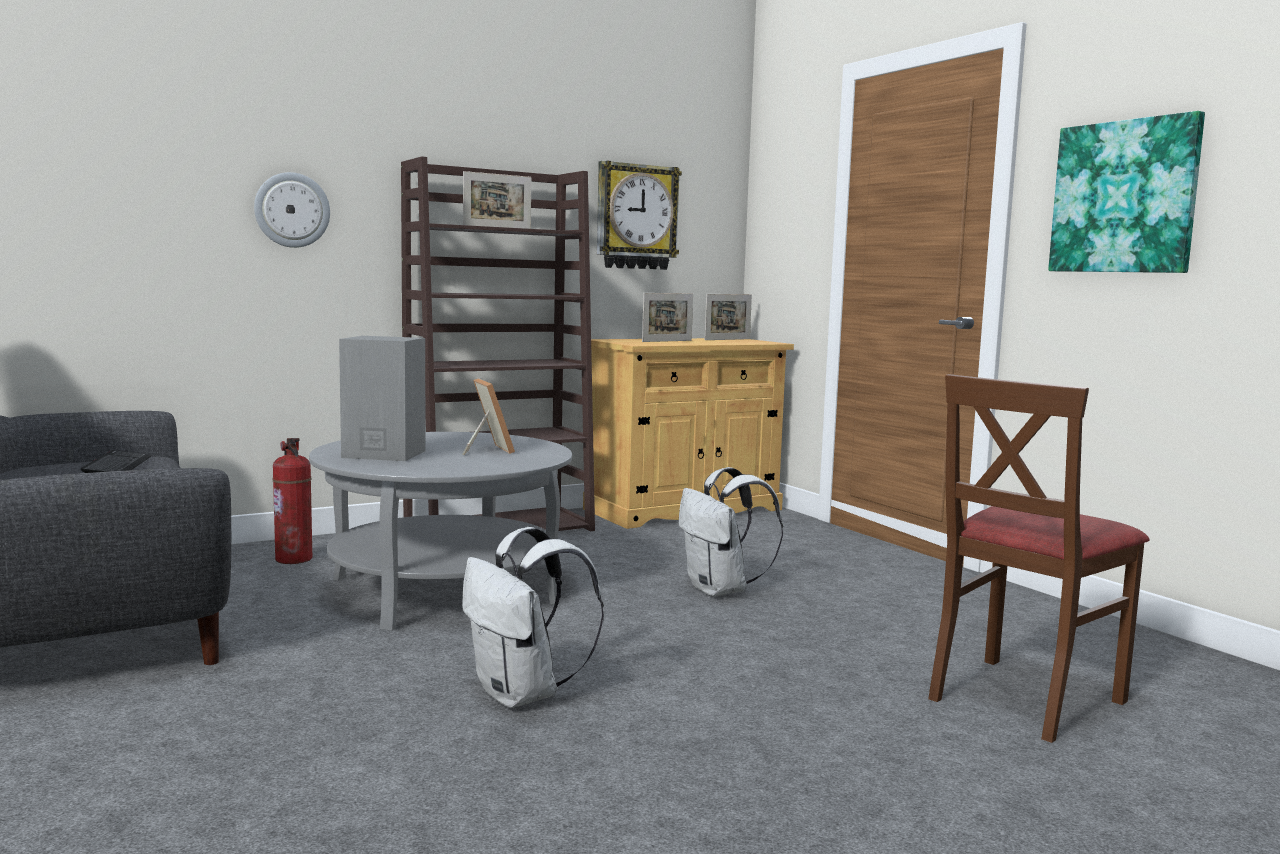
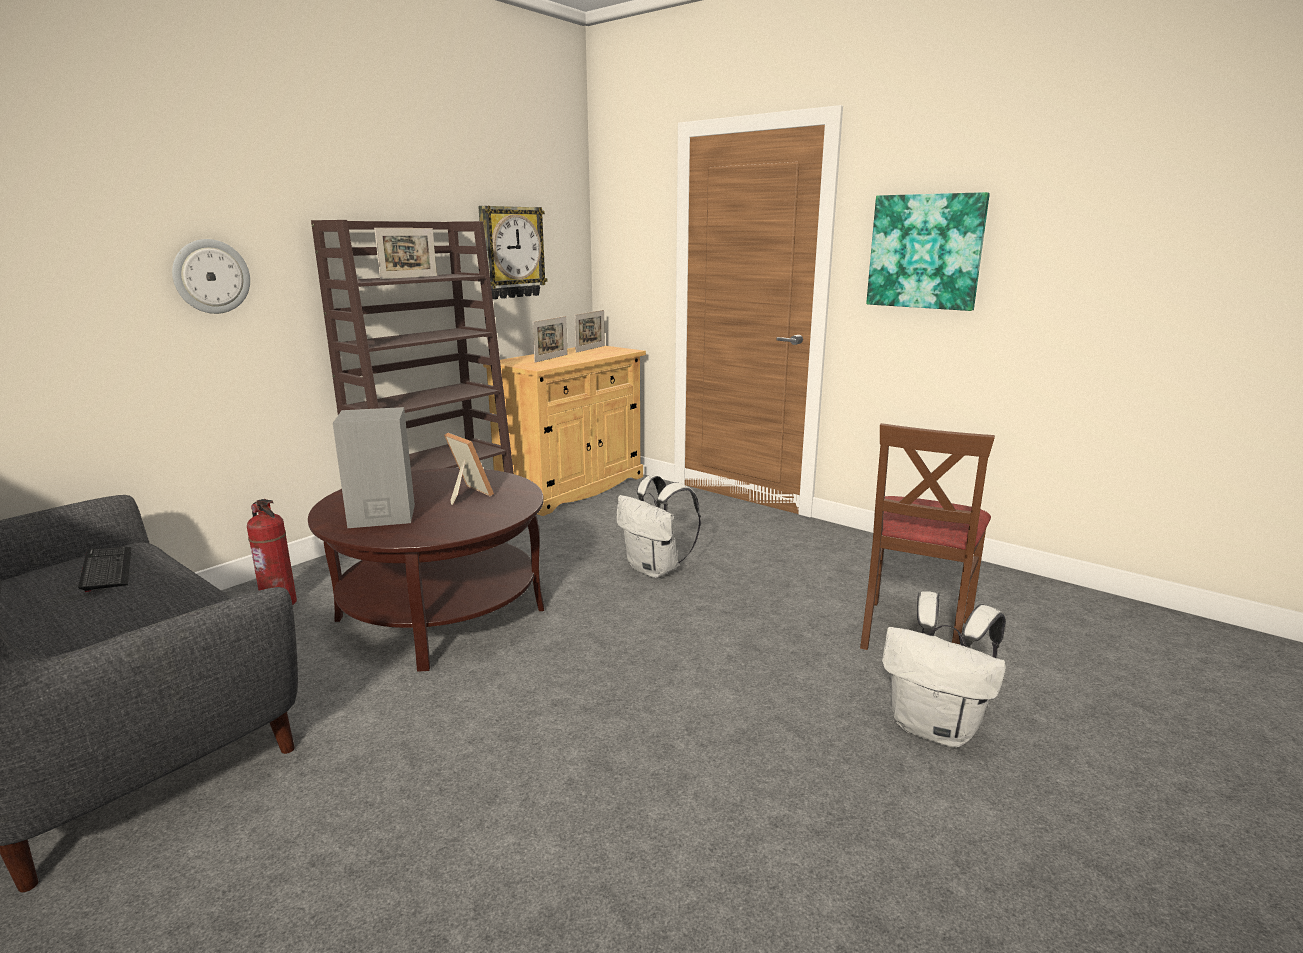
camera: 20 degrees left, 10 degrees up
grey coffee table [309,432,572,631] -> brown coffee table [308,468,544,672]
white backpack [462,527,604,708] -> white backpack moved to [882,591,1006,748]

